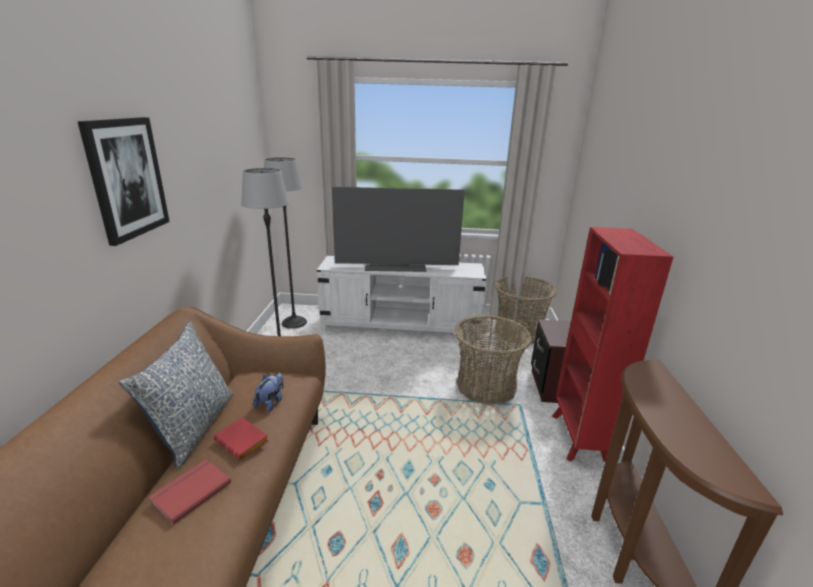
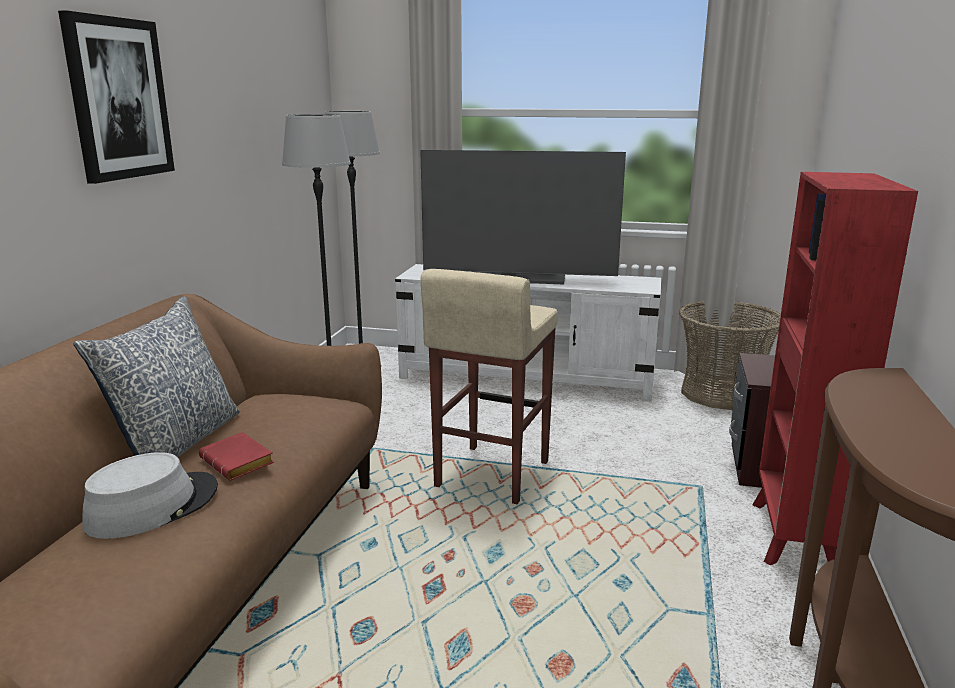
camera: 10 degrees right, 5 degrees down
red book [148,459,231,525] -> grey hat [82,452,218,539]
plush toy [253,373,284,412] -> none
basket [454,315,532,404] -> none
none -> beige stool [420,269,558,504]

